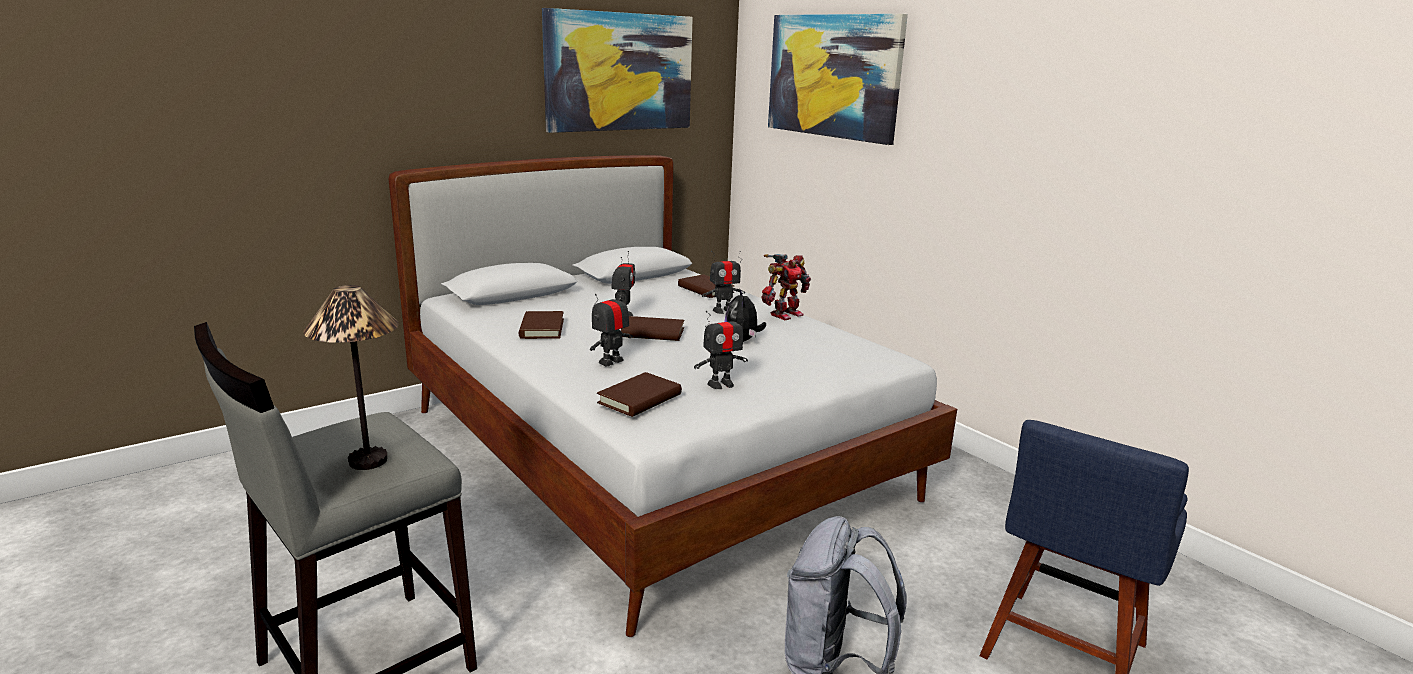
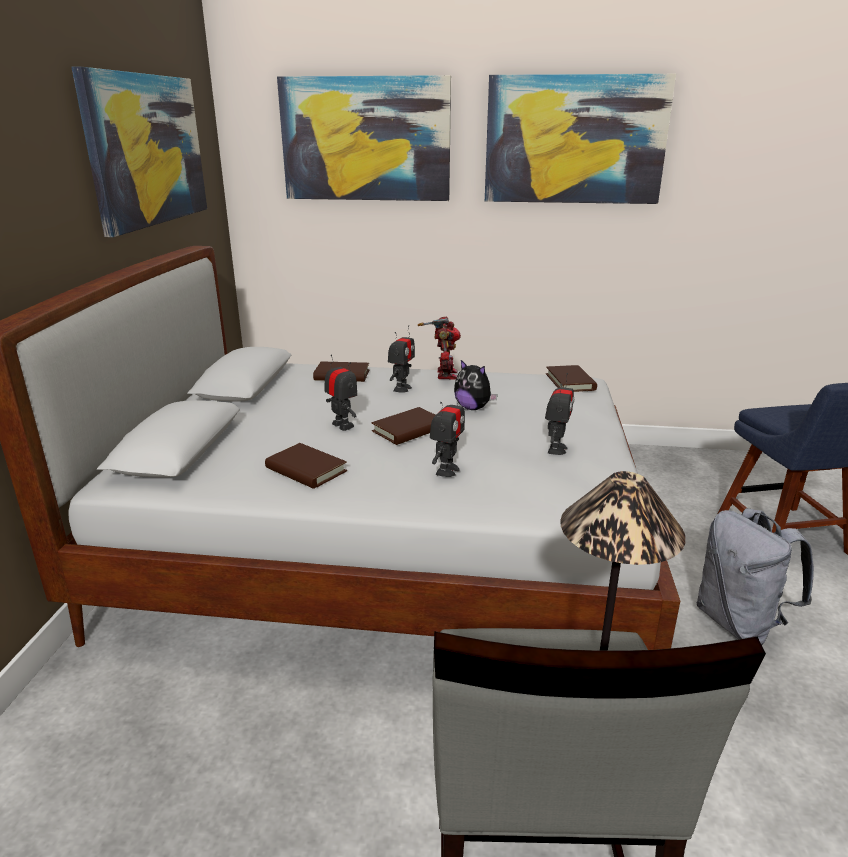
camera: 45 degrees left, 5 degrees up
toy robot [590,285,633,367] -> toy robot turned 150 degrees counterclockwise [430,390,465,477]
brown book [597,372,682,417] -> brown book moved to [546,365,597,392]
none -> picture [485,74,676,204]

